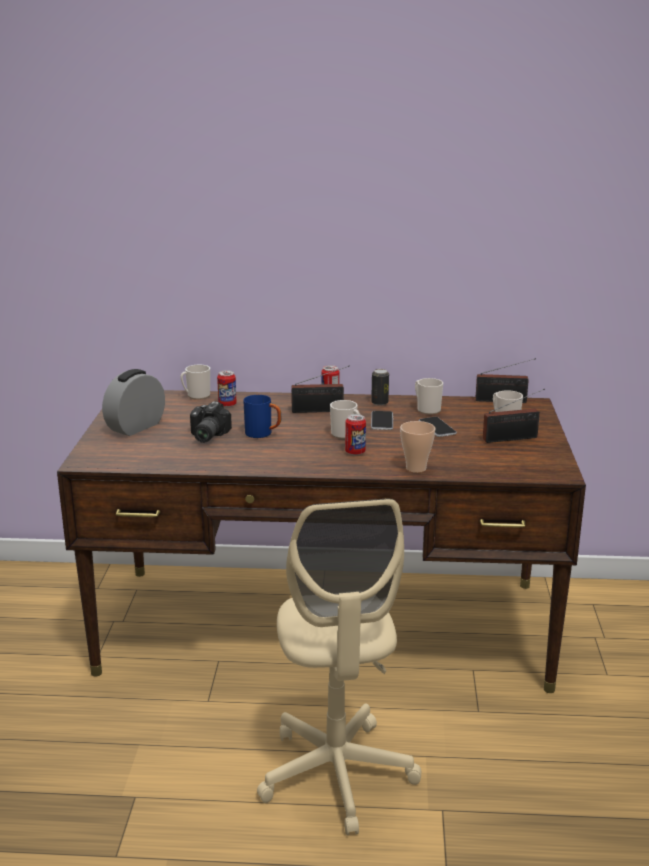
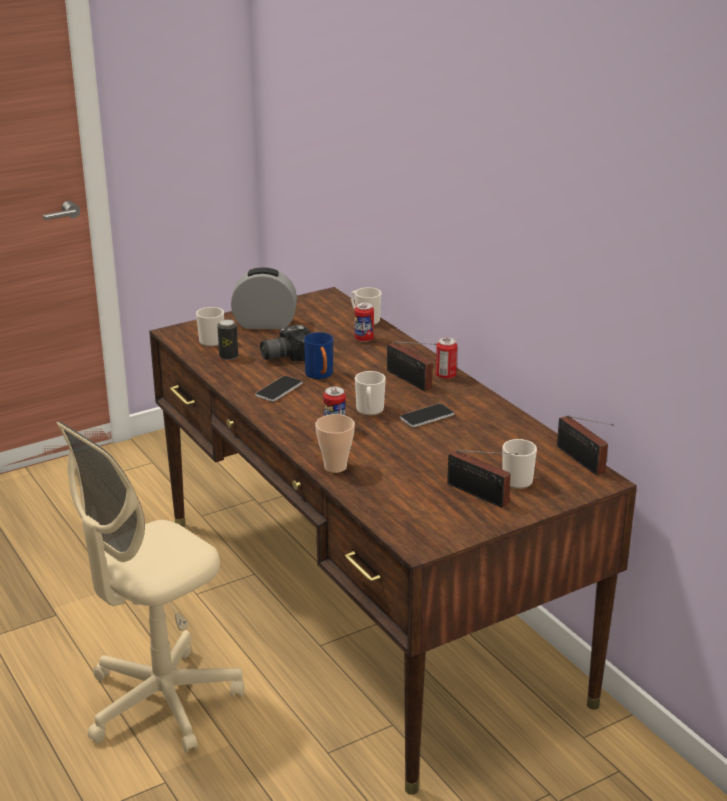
camera: 55 degrees right, 5 degrees up
can [371,369,389,406] -> can moved to [217,319,238,360]
mug [415,378,443,415] -> mug moved to [196,307,224,347]
phone [419,417,457,437] -> phone moved to [255,376,303,402]

